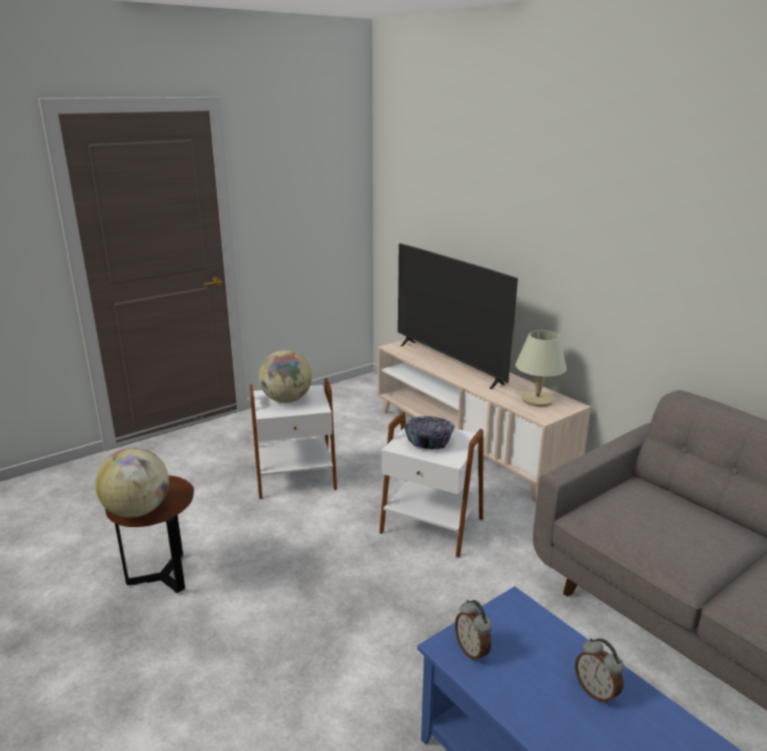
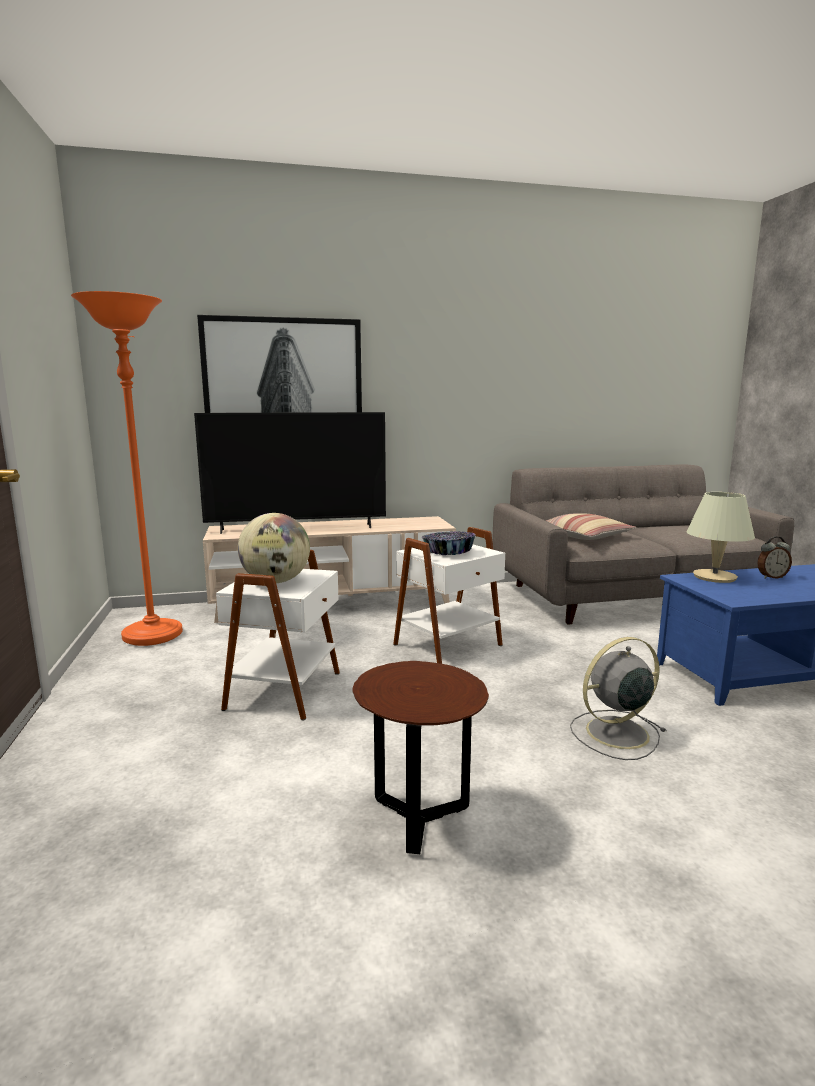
camera: 65 degrees left, 10 degrees down
globe [95,448,169,518] -> none
alarm clock [455,600,492,662] -> none
beige table lamp [515,330,567,406] -> beige table lamp moved to [687,492,755,583]
none -> orange floor lamp [71,291,183,646]
none -> picture [197,315,362,413]
none -> pillow [546,513,637,540]
none -> grey fan [570,637,666,760]

